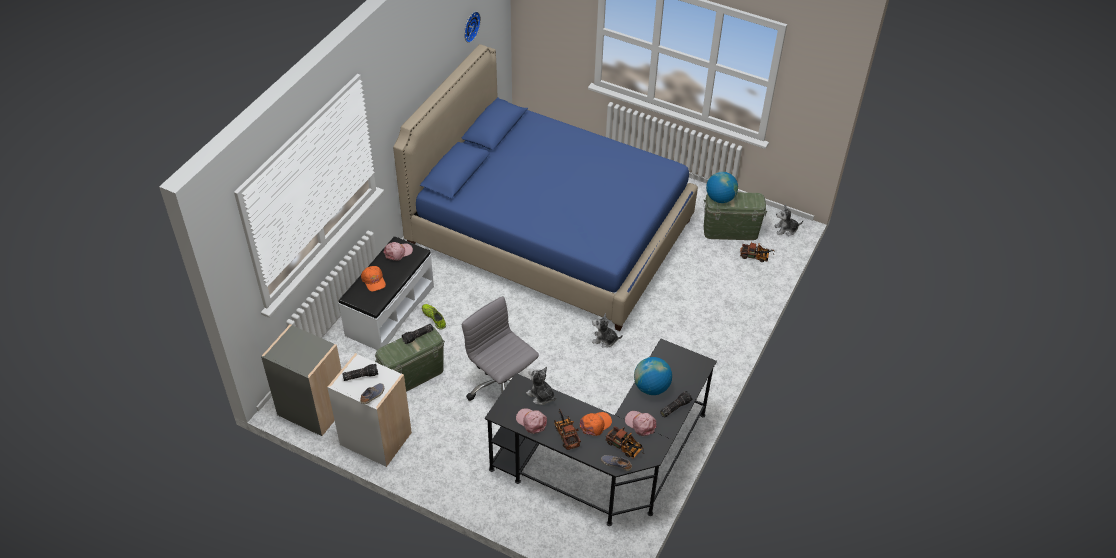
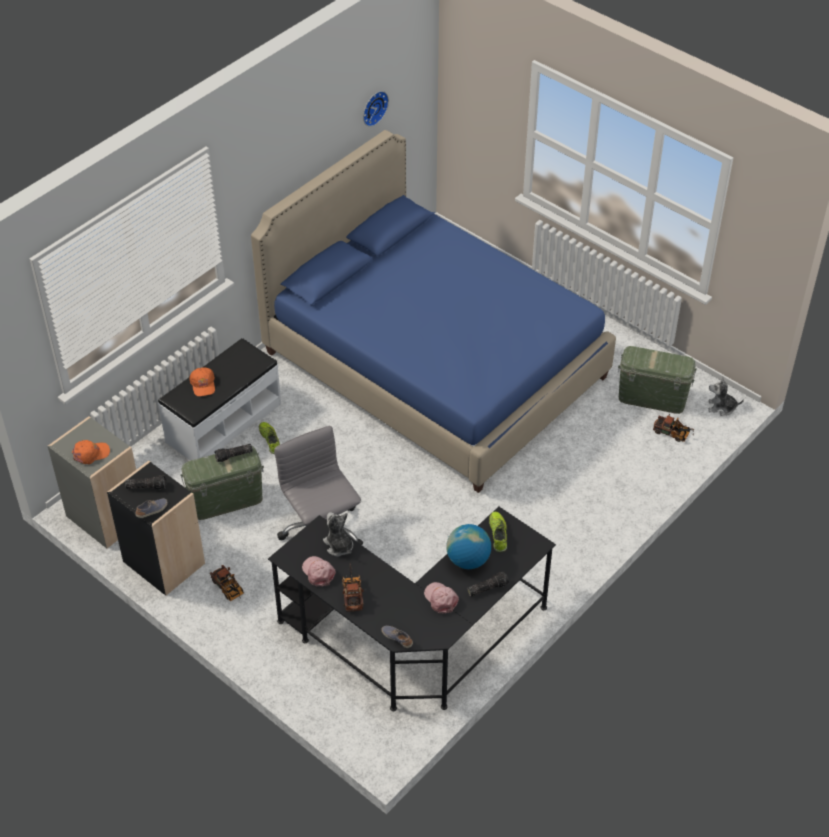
camera: 15 degrees right, 0 degrees up
white bookcase [327,353,412,467] -> black bookcase [107,461,205,596]
pink cap [383,242,413,261] -> none
orange cap [580,412,612,436] -> orange cap moved to [72,440,110,464]
plush toy [592,313,623,348] -> none
toy truck [606,426,644,459] -> toy truck moved to [210,565,244,601]
globe [706,172,738,203] -> none
none -> shoe [489,512,507,552]

